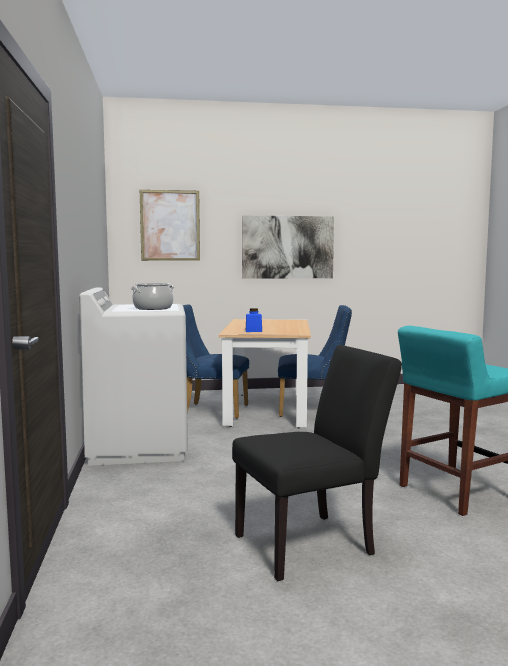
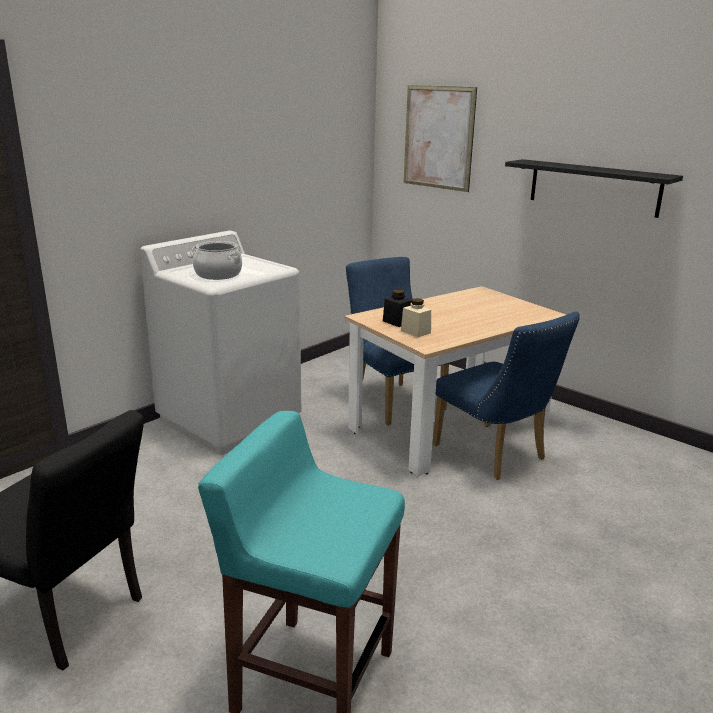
camera: 50 degrees right, 15 degrees up
picture [242,215,334,279] -> black shelf [505,159,683,218]
blue jar [246,308,262,332] -> black jar [383,290,412,327]
none -> beige jar [401,298,431,337]

